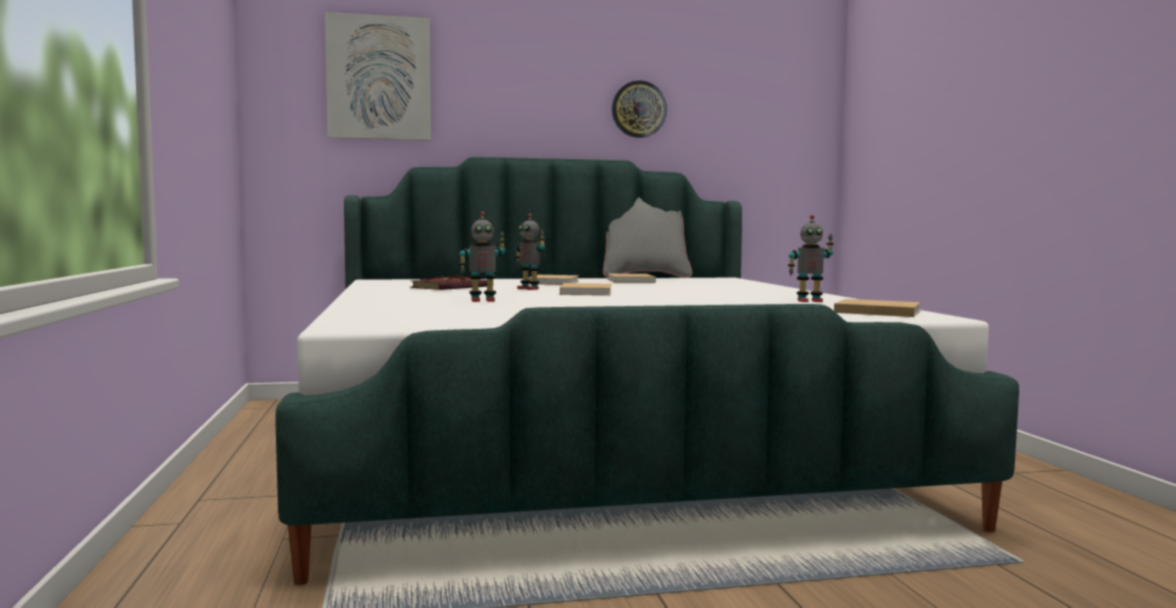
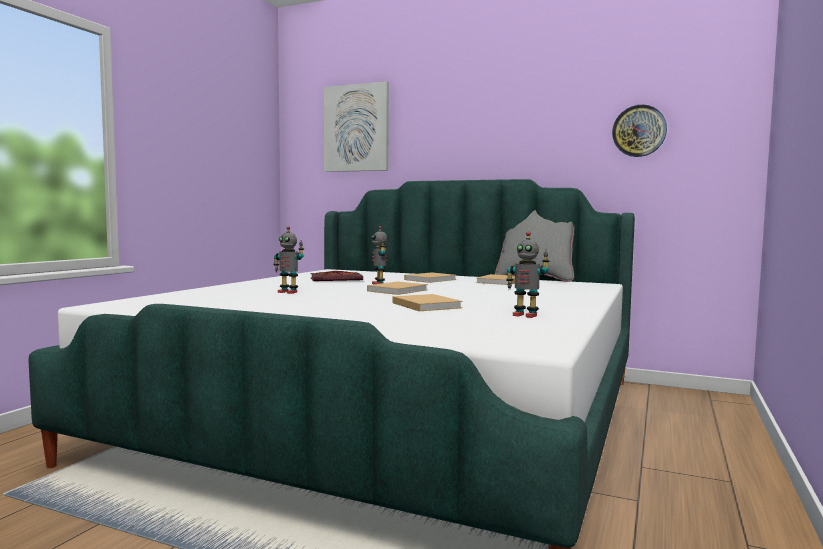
camera: 35 degrees right, 0 degrees up
wall clock [612,80,667,138] -> wall clock moved to [612,105,667,157]
beige book [834,299,921,317] -> beige book moved to [393,294,462,311]

